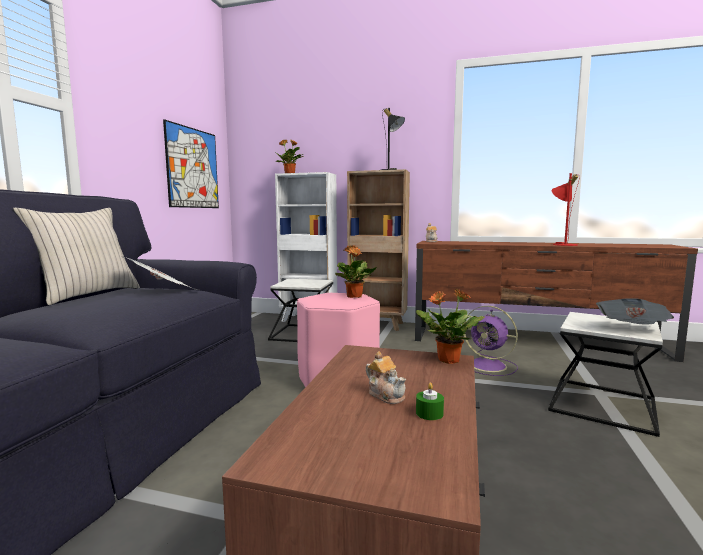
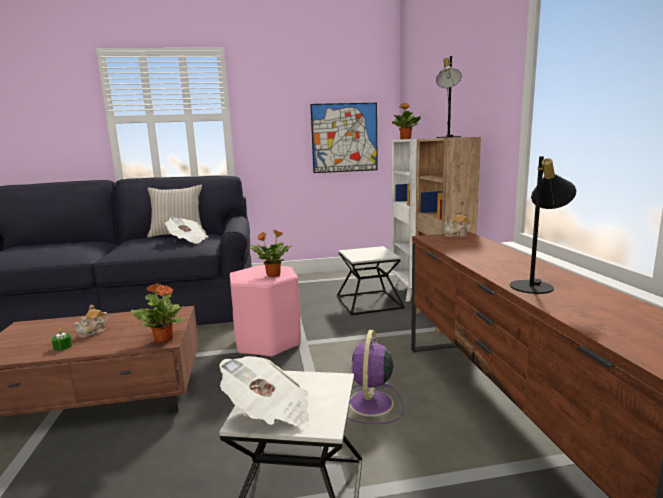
camera: 65 degrees right, 5 degrees up
red table lamp [552,173,580,246] -> black table lamp [510,156,576,294]

